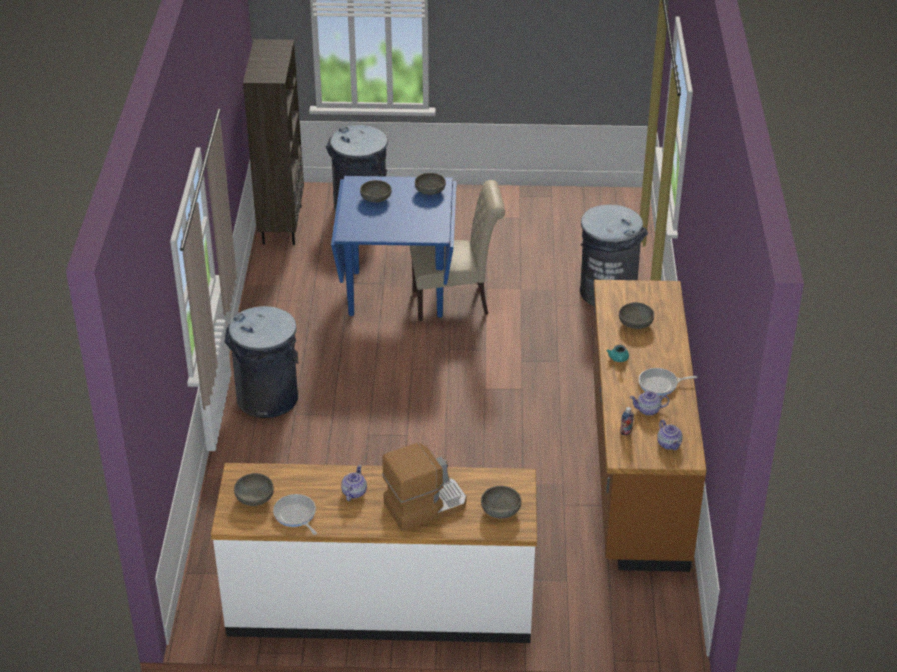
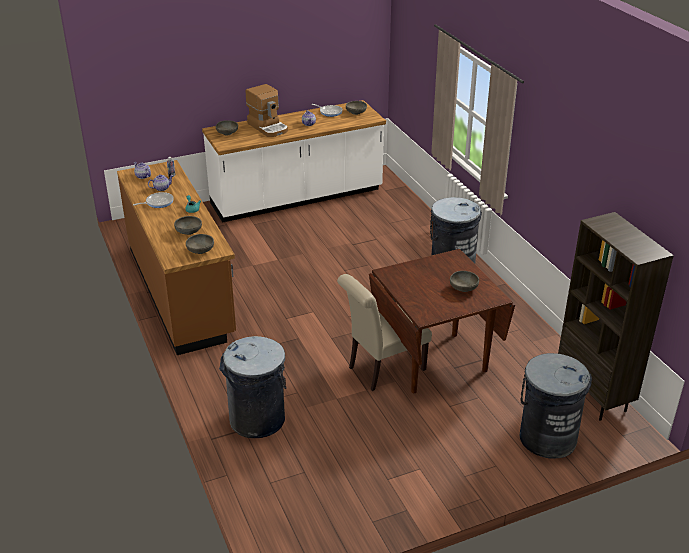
camera: 155 degrees right, 5 degrees down
blue dining table [331,176,457,318] -> brown dining table [369,249,515,393]
coffee machine [382,443,466,531] -> coffee machine turned 75 degrees counterclockwise [246,84,288,137]
grey bowl [415,173,446,195] -> grey bowl moved to [186,234,214,254]

